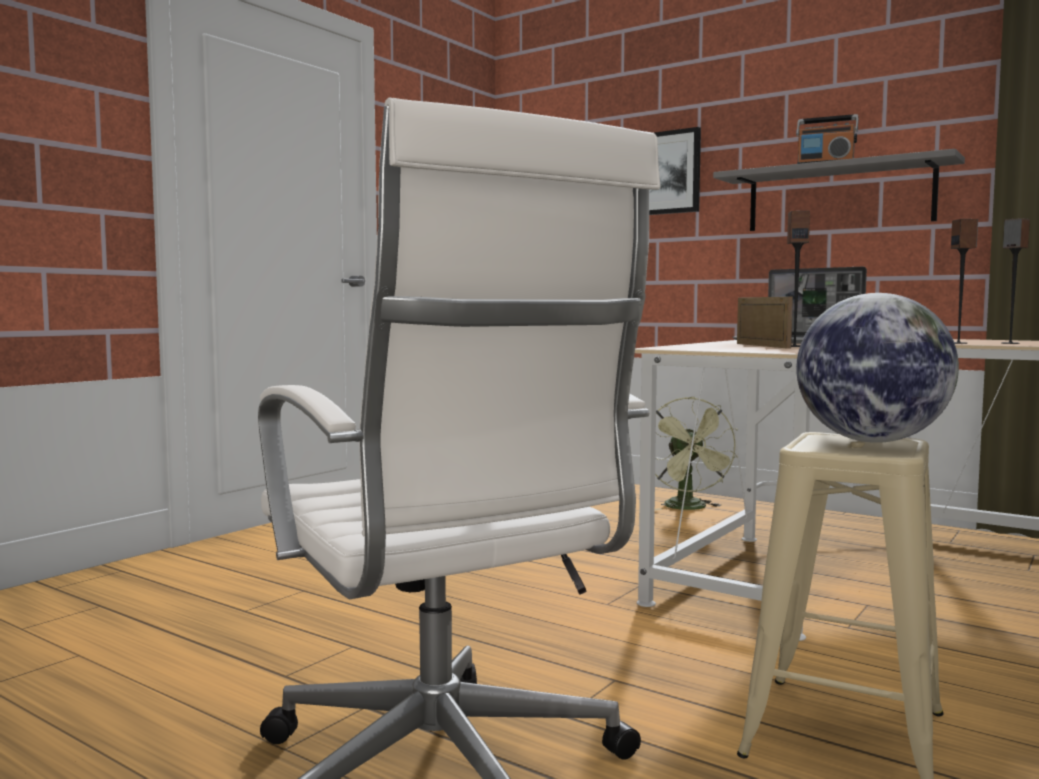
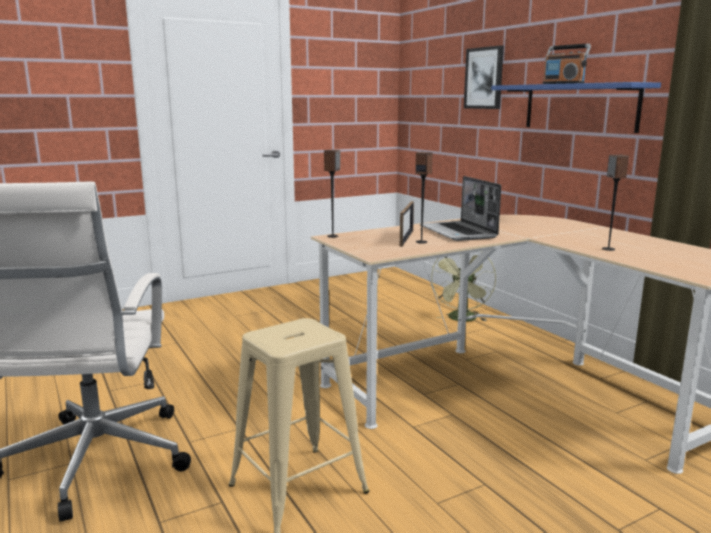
camera: 25 degrees right, 10 degrees up
grey shelf [713,149,965,231] -> blue shelf [491,82,661,133]
globe [796,293,959,443] -> none
speaker [951,219,978,344] -> speaker moved to [324,150,340,238]

